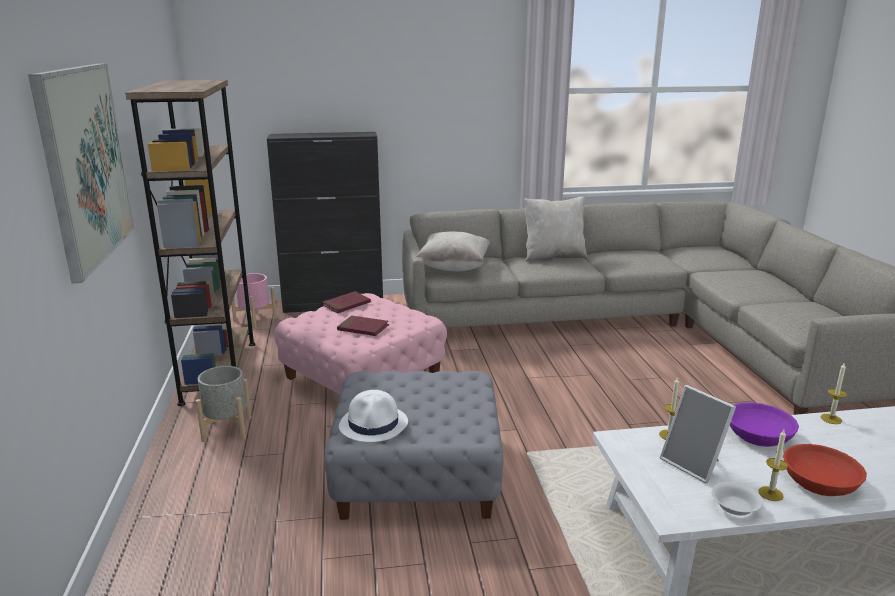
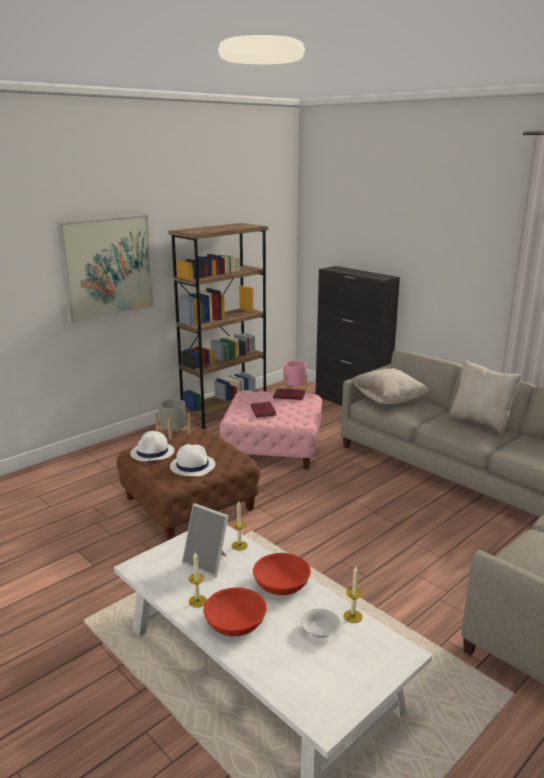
camera: 55 degrees right, 0 degrees up
grey ottoman [324,371,503,520] -> brown ottoman [117,429,260,540]
picture frame [660,385,736,484] -> picture frame turned 75 degrees counterclockwise [182,503,229,578]
white bowl [711,482,763,516] -> white bowl moved to [301,608,340,638]
purple bowl [730,402,799,447] -> red bowl [253,553,311,595]
none -> white hat [170,444,215,476]

